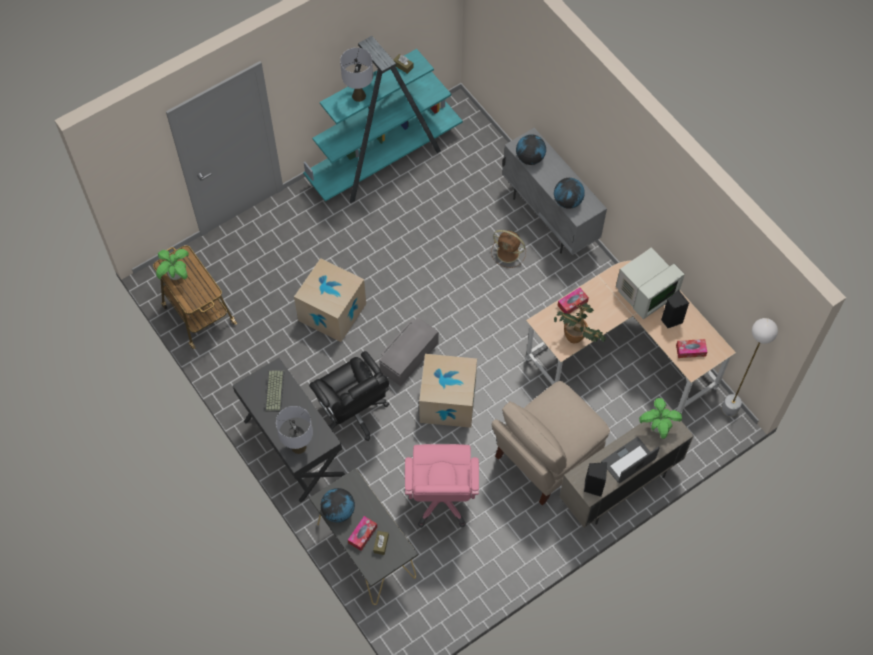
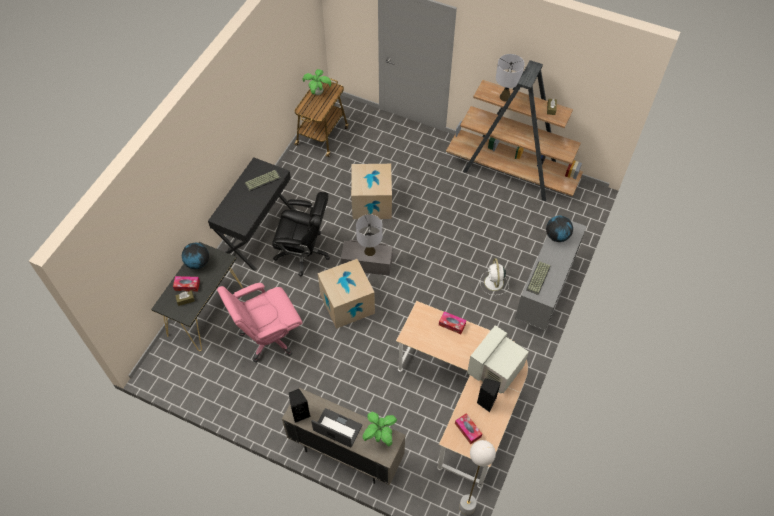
camera: 60 degrees right, 5 degrees down
grey table lamp [276,406,313,454] -> grey table lamp moved to [356,214,382,256]
turquoise bookcase [303,36,463,203] -> brown bookcase [446,60,583,201]
black office chair [309,351,389,441] -> black office chair turned 105 degrees counterclockwise [272,192,330,277]
brown fan [491,230,526,268] -> white fan [480,258,509,295]
beige chair [492,381,610,505] -> none
globe [554,178,585,209] -> keyboard [526,261,551,295]
potted plant [554,303,606,343] -> none
monitor [616,247,685,320] -> monitor turned 105 degrees clockwise [467,325,529,394]

